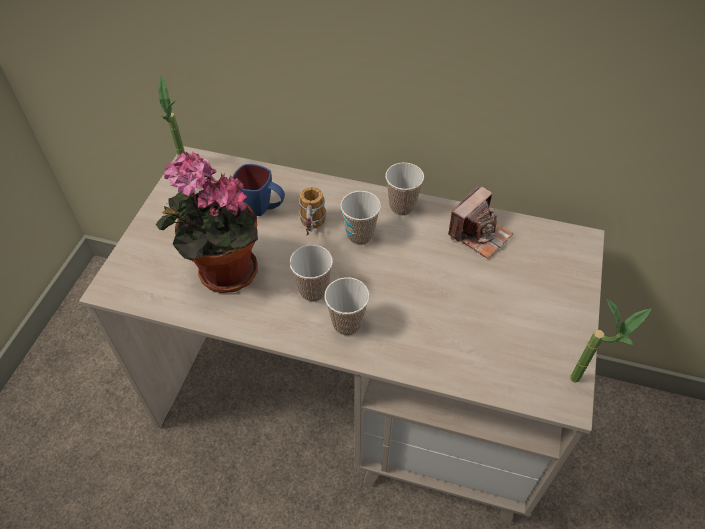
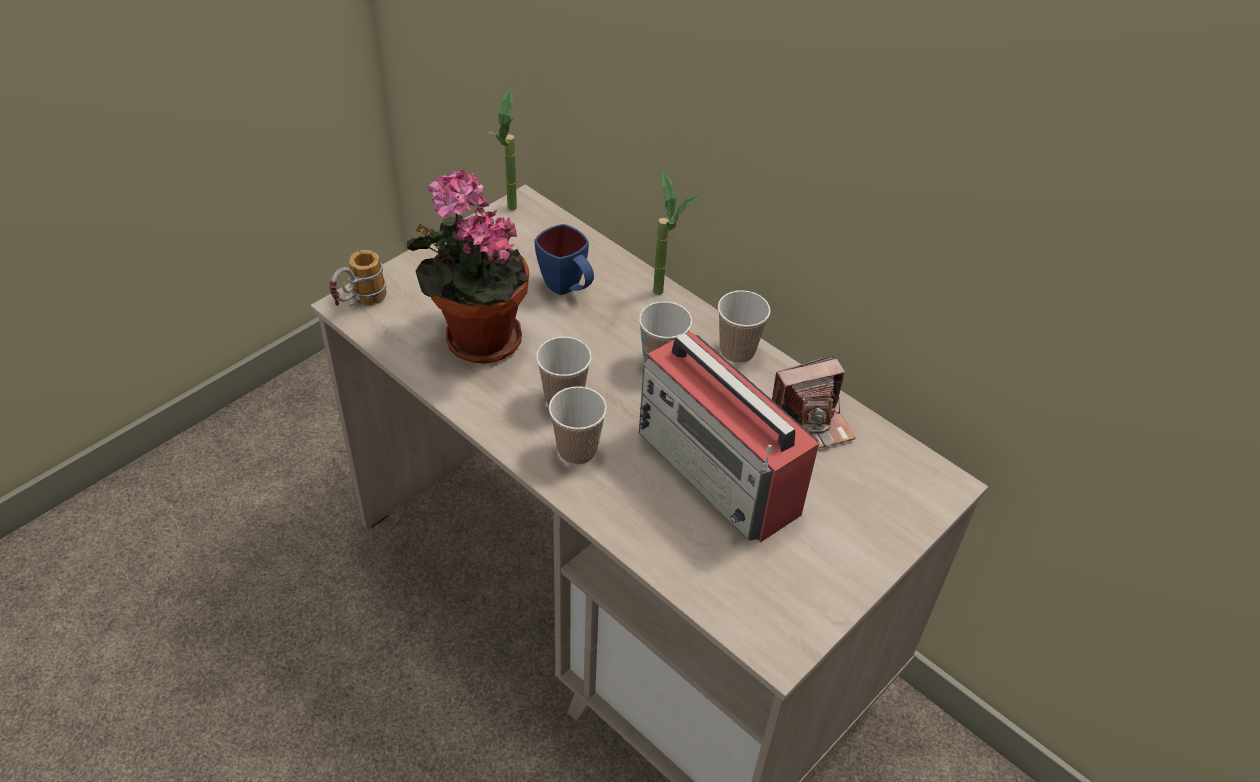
camera: 25 degrees right, 5 degrees down
mug [299,187,326,235] -> mug moved to [329,250,386,306]
potted plant [570,299,652,383] -> potted plant moved to [653,170,700,295]
none -> radio [639,331,819,542]

